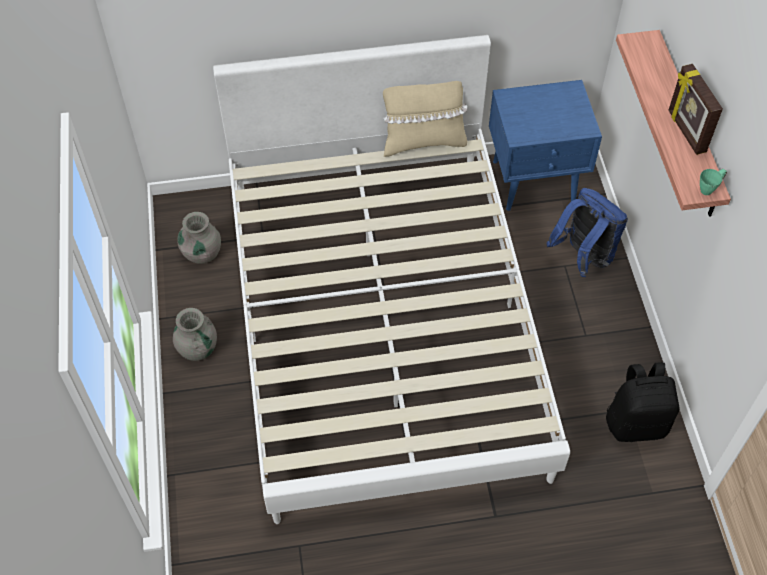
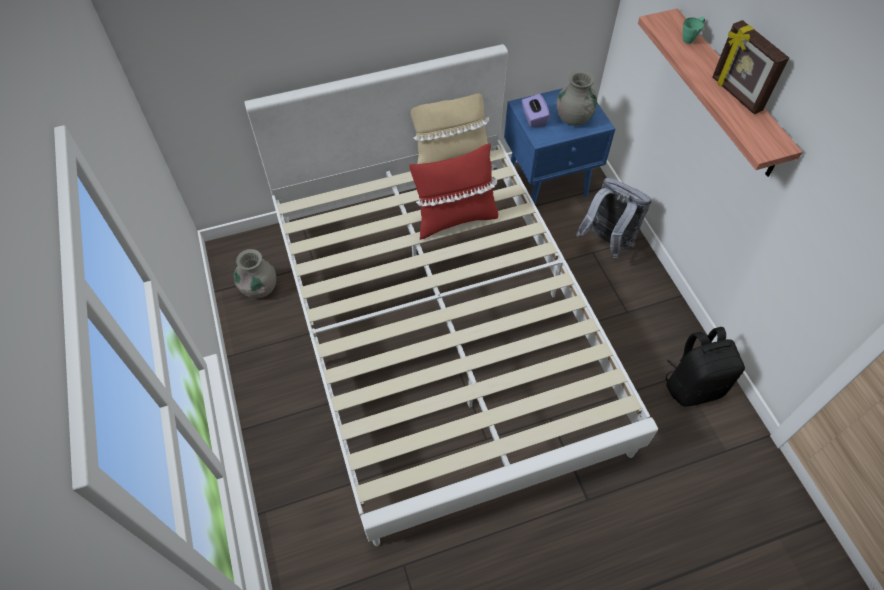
camera: 10 degrees left, 0 degrees up
grey vase [173,308,217,361] -> grey vase moved to [557,70,597,126]
blue backpack [546,188,628,277] -> grey backpack [576,178,651,259]
green mug [700,169,727,195] -> green mug moved to [683,17,705,44]
none -> red pillow [409,143,498,240]
none -> purple tissue box [522,94,550,128]

